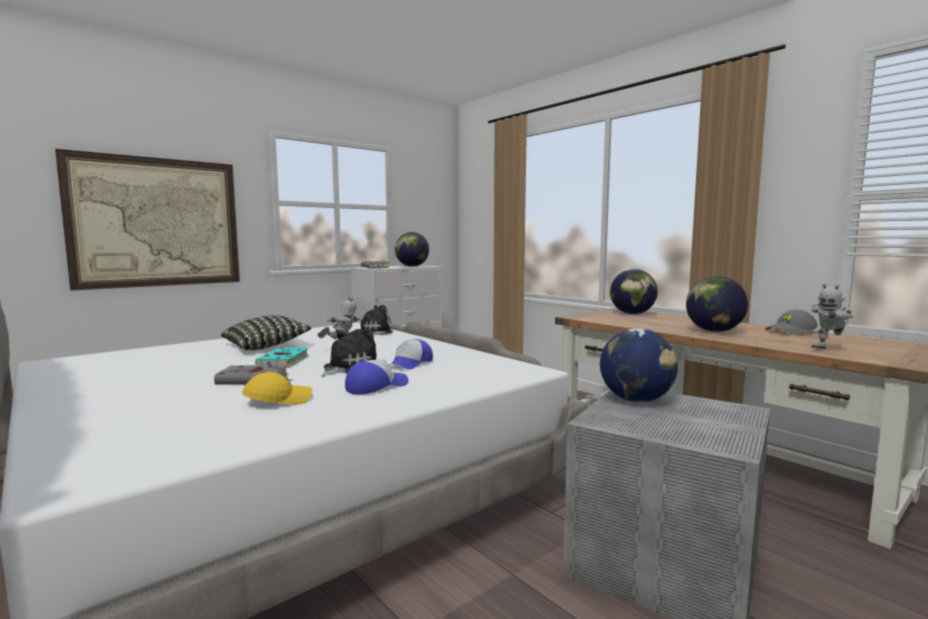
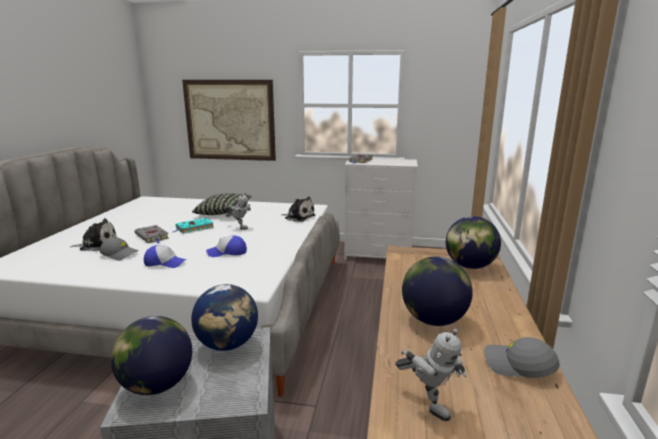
camera: 50 degrees right, 10 degrees up
yellow cap [242,372,312,404] -> grey cap [100,237,138,261]
plush toy [321,329,377,377] -> plush toy moved to [70,218,117,251]
globe [395,232,429,267] -> globe moved to [111,316,192,395]
toy robot [811,284,853,349] -> toy robot turned 150 degrees counterclockwise [395,329,466,421]

